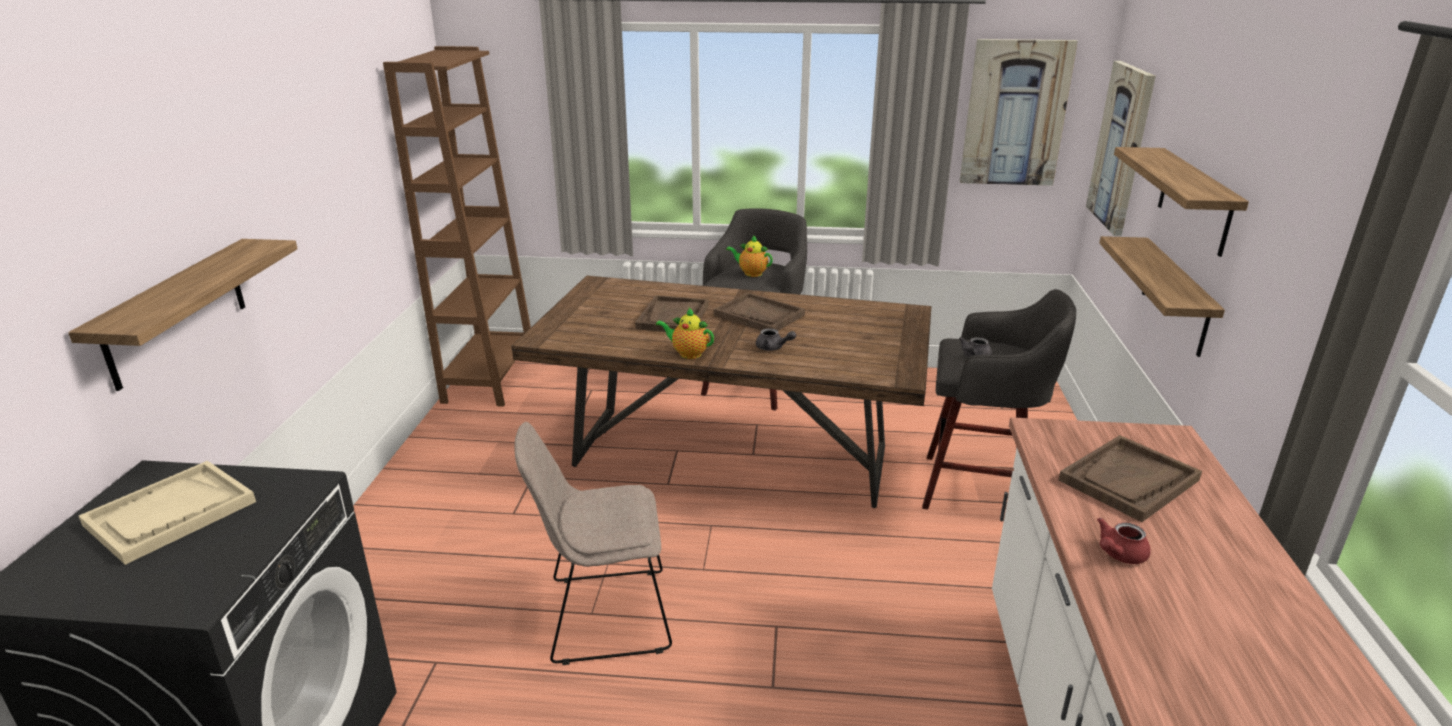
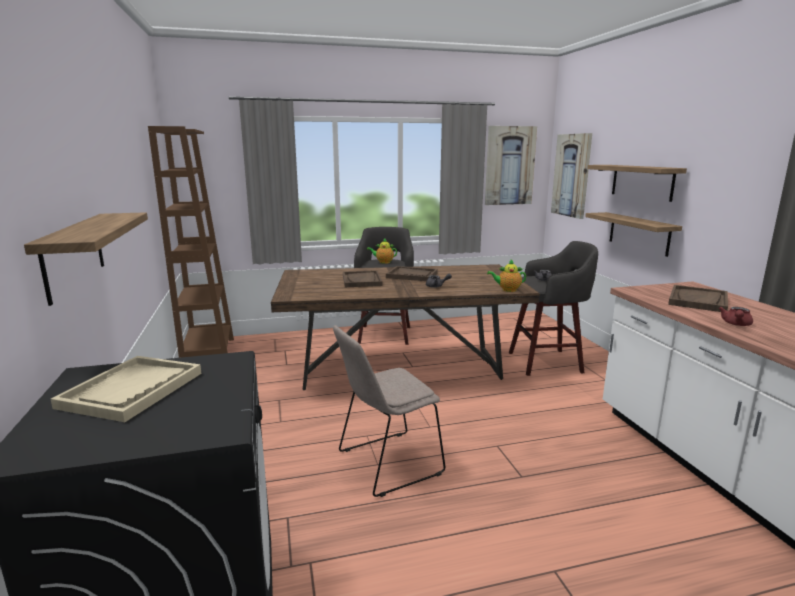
camera: 20 degrees left, 10 degrees down
teapot [656,308,714,359] -> teapot moved to [487,260,526,292]

